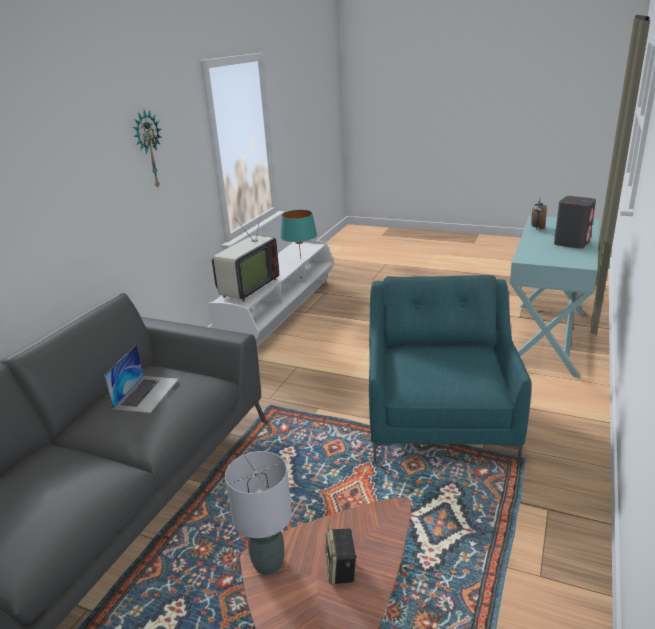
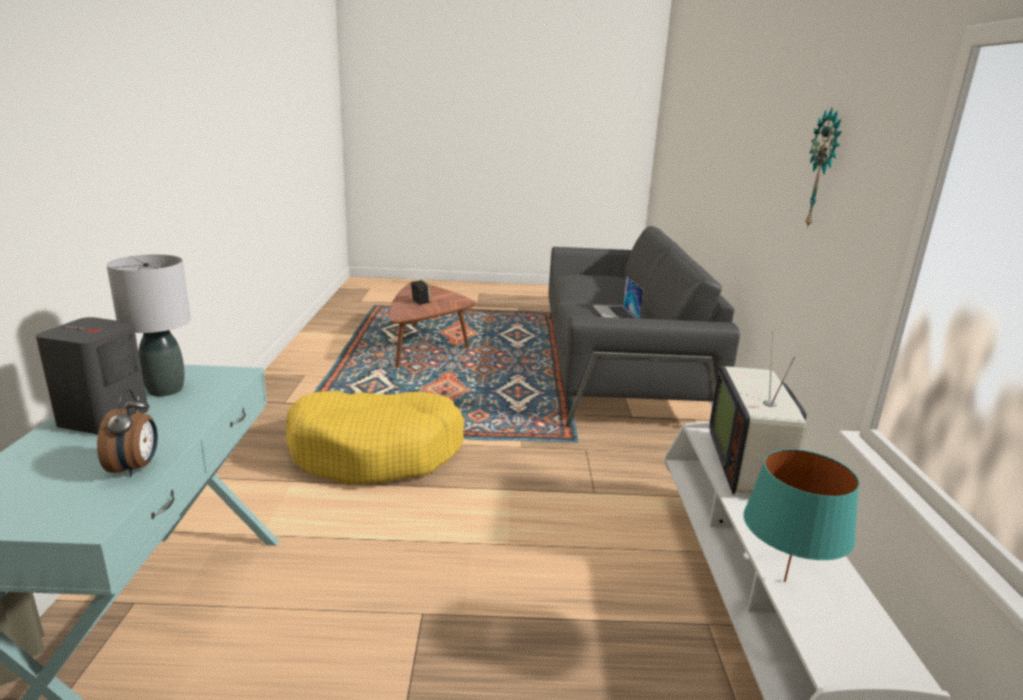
camera: 155 degrees right, 5 degrees down
grey table lamp [225,451,292,575] -> grey table lamp moved to [106,254,191,396]
turquoise armchair [369,275,532,466] -> yellow dog bed [286,391,464,485]

